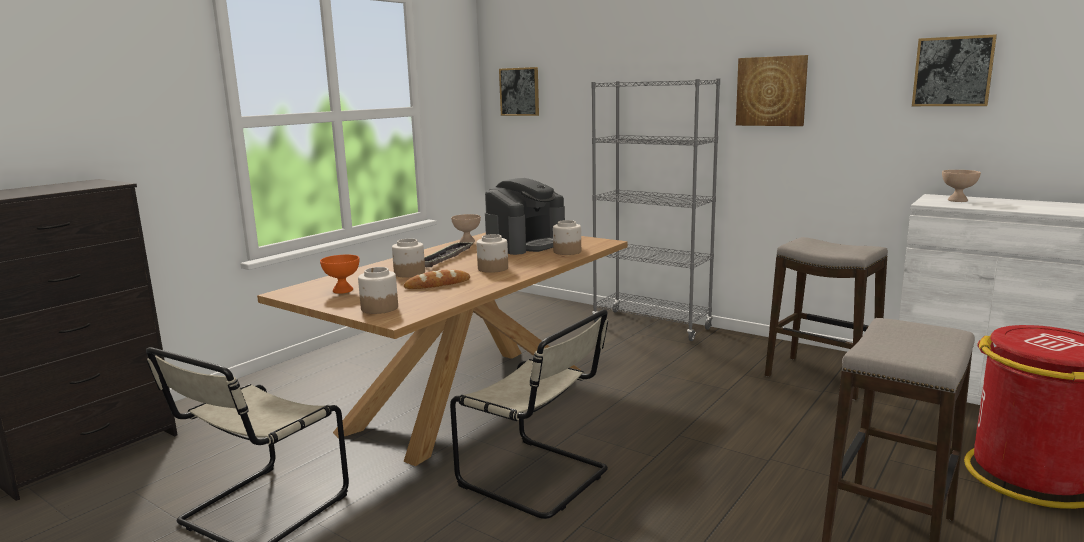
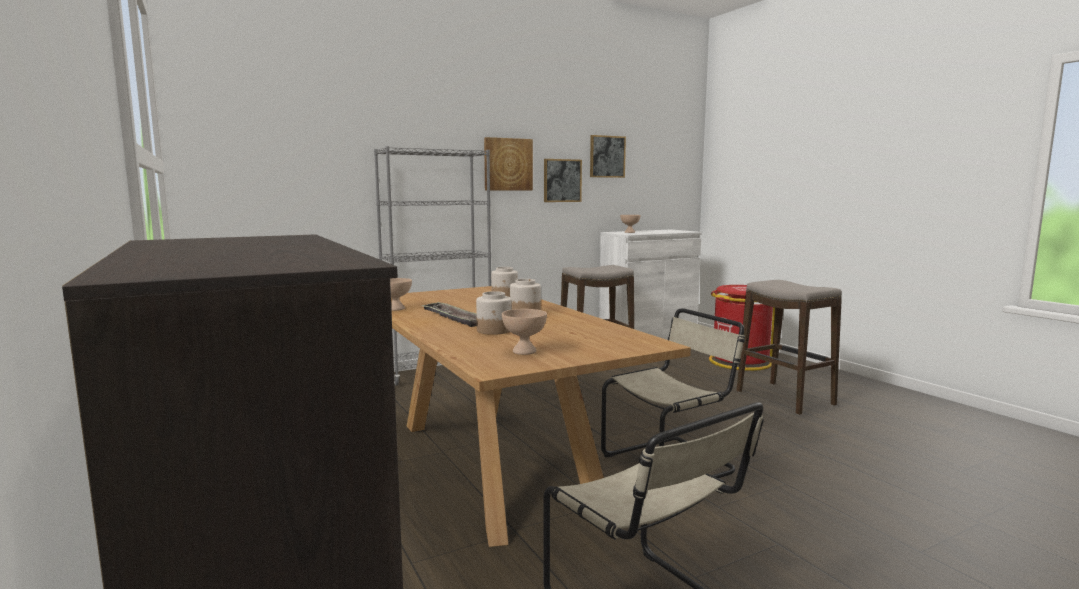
camera: 65 degrees left, 5 degrees down
orange bowl [320,254,359,294] -> beige bowl [502,309,547,355]
jar [358,267,398,314] -> none
bread [404,270,470,289] -> none
coffee machine [485,178,565,255] -> none
picture [499,67,539,116] -> picture moved to [544,159,582,202]

